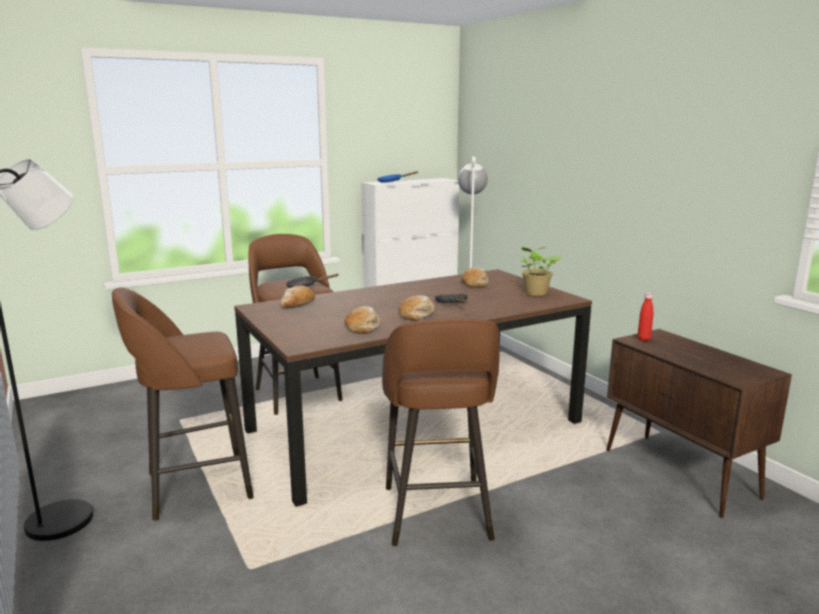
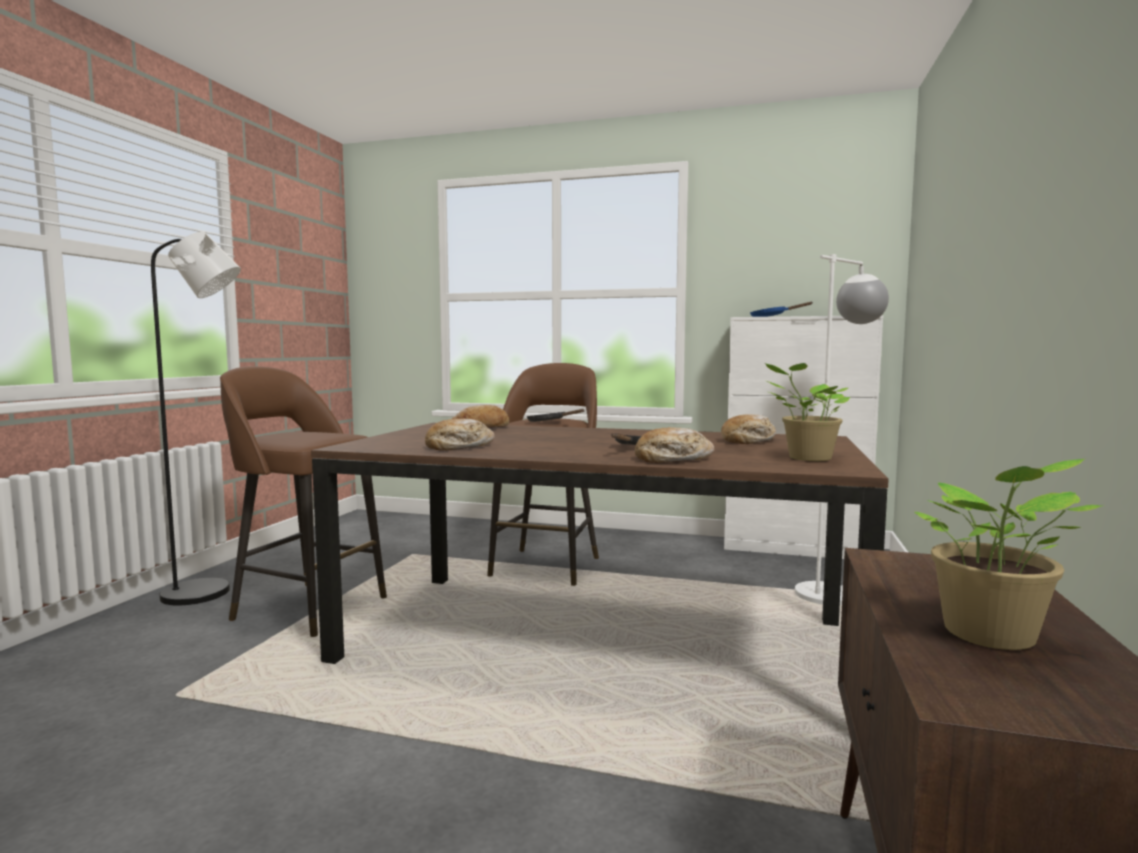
camera: 45 degrees right, 10 degrees down
brown stool [382,318,500,546] -> none
bread [399,295,435,321] -> bread moved to [635,427,714,463]
red bottle [638,293,653,341] -> none
none -> potted plant [914,459,1101,650]

